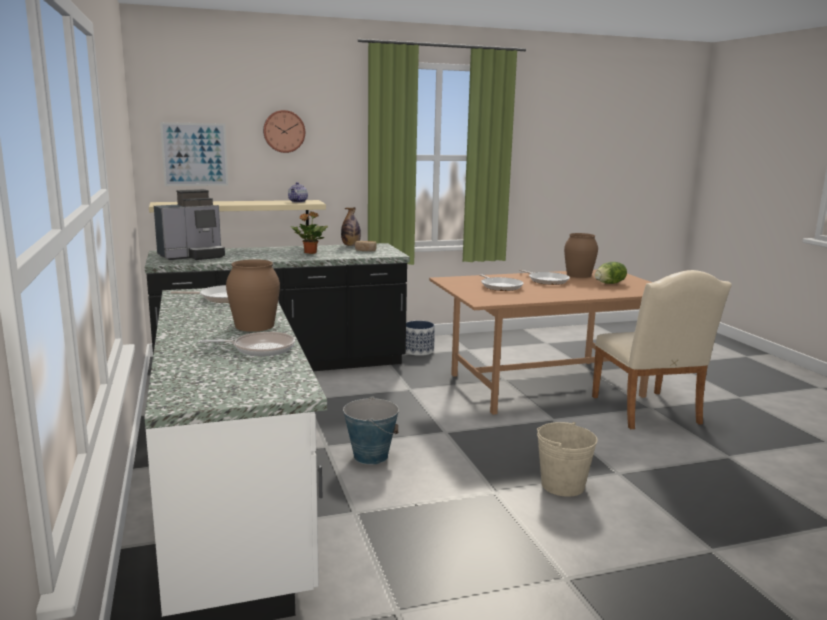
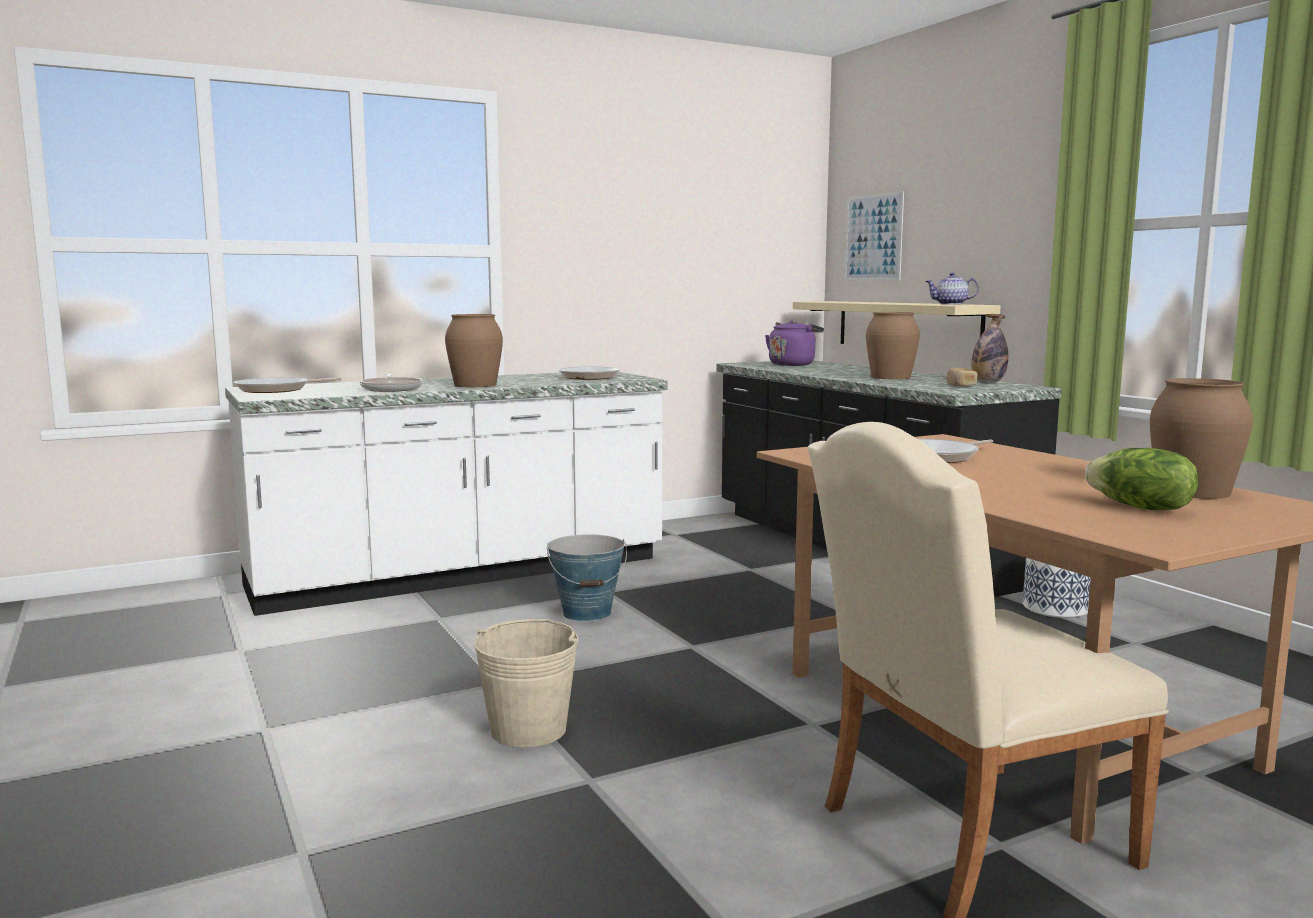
camera: 80 degrees right, 5 degrees down
coffee machine [154,189,225,260] -> purple kettle [765,320,824,366]
wall clock [263,110,305,153] -> none
potted plant [290,212,328,254] -> brown vase [866,312,920,380]
frying pan [519,269,570,285] -> frying pan moved to [234,377,341,393]

